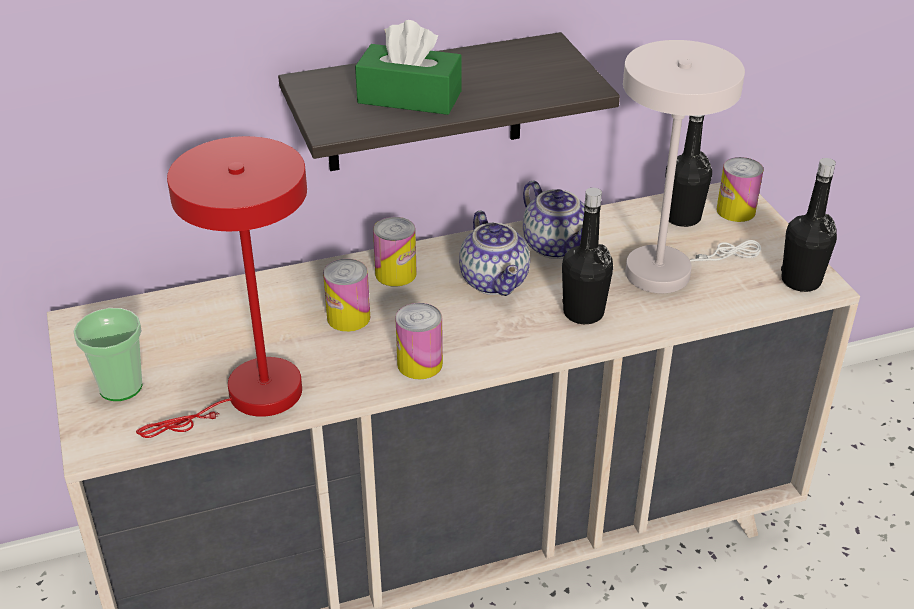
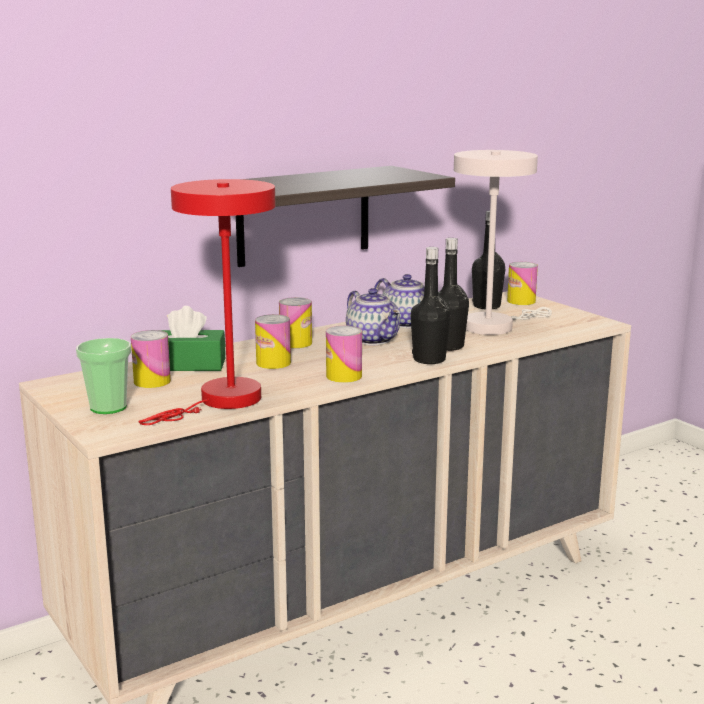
camera: 15 degrees left, 20 degrees down
green tissue box [355,20,462,115] -> green tissue box moved to [160,306,226,371]
black bottle [781,158,837,292] -> black bottle moved to [411,247,451,364]
none -> can [131,330,171,388]

